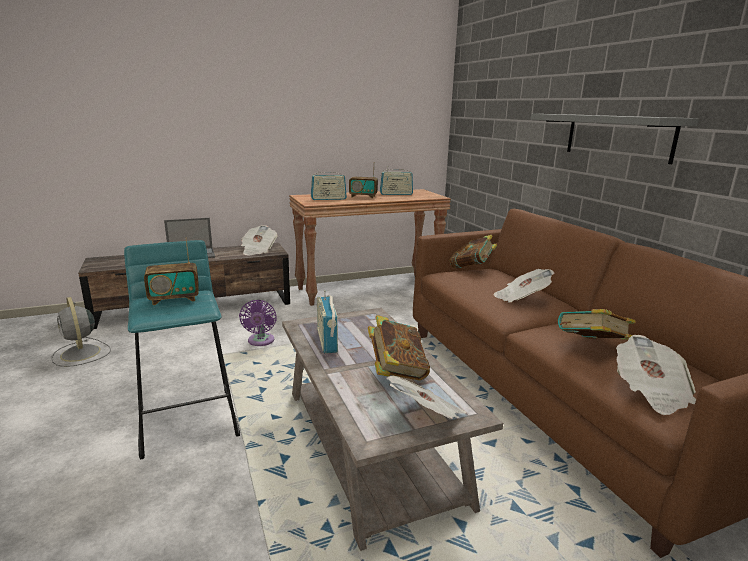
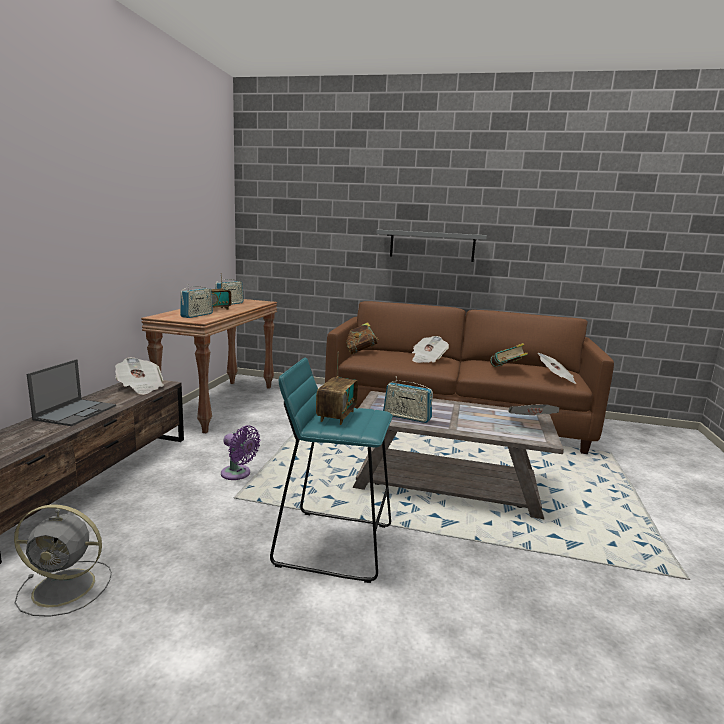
camera: 55 degrees left, 5 degrees down
book [368,315,430,380] -> none

